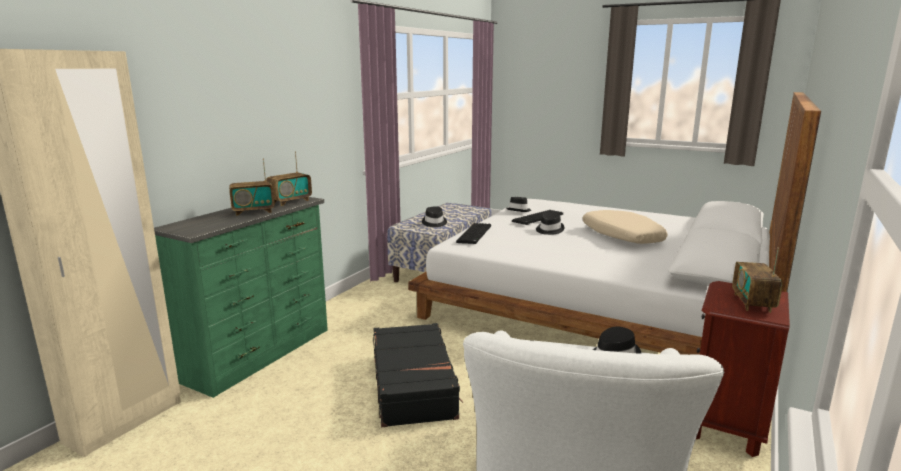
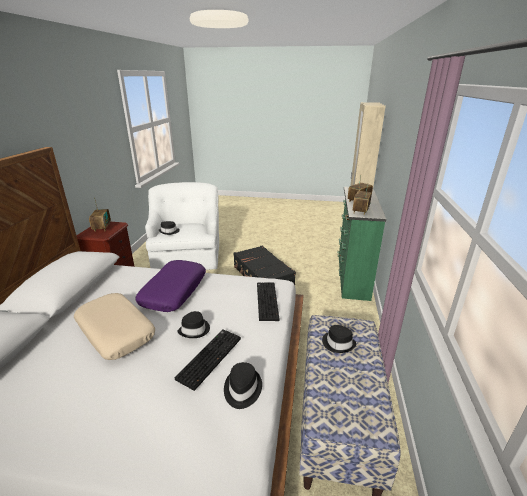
camera: 160 degrees right, 10 degrees up
none -> purple pillow [136,260,206,312]

